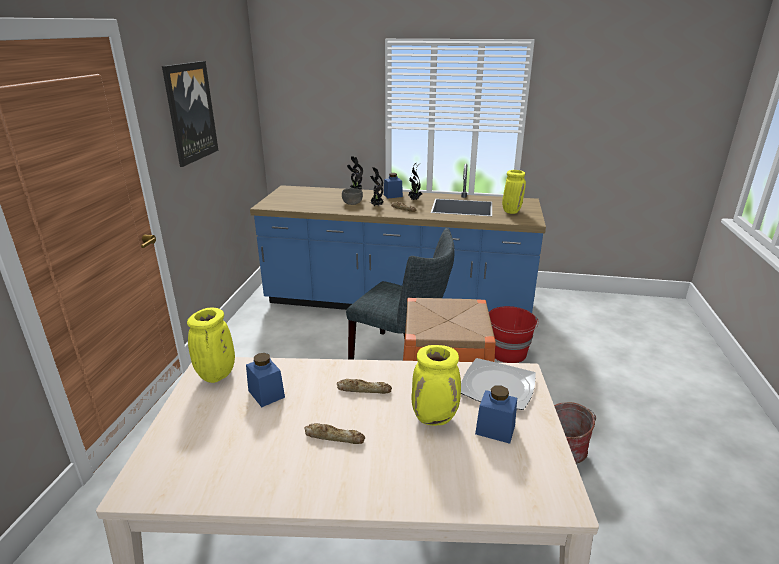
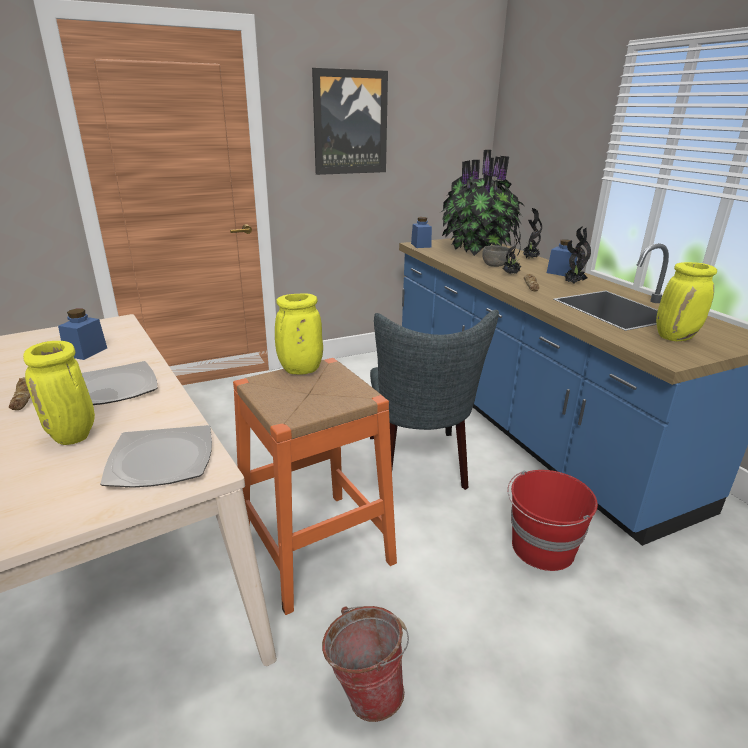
camera: 55 degrees right, 0 degrees up
yellow vase [187,308,235,383] -> yellow vase moved to [275,293,323,375]
bread [337,379,392,394] -> plate [82,361,157,405]
blue jar [475,385,517,444] -> blue jar moved to [411,217,432,248]
none -> potted plant [441,150,524,256]

